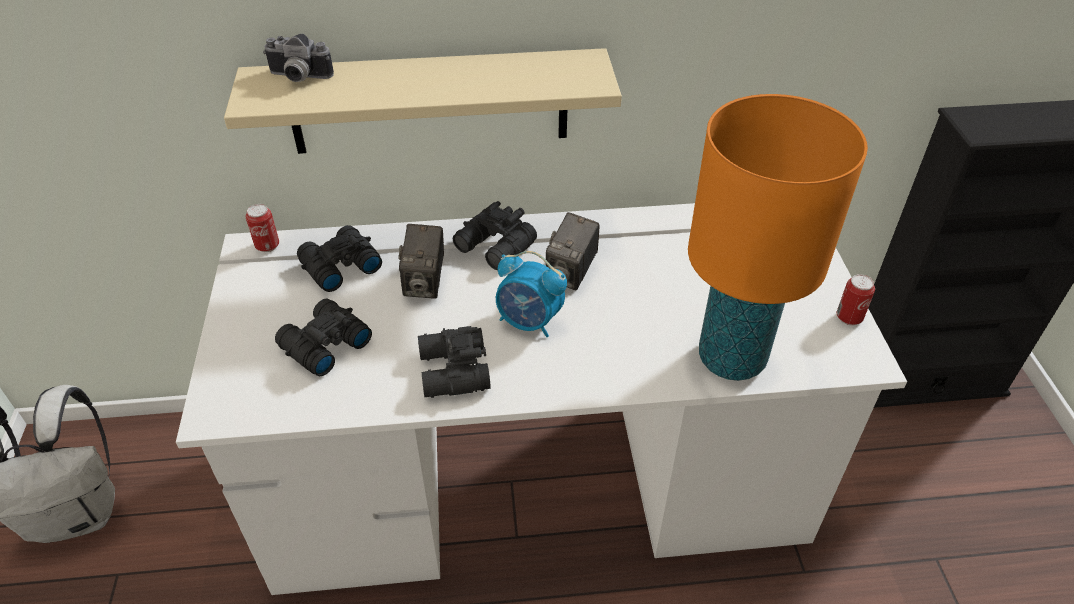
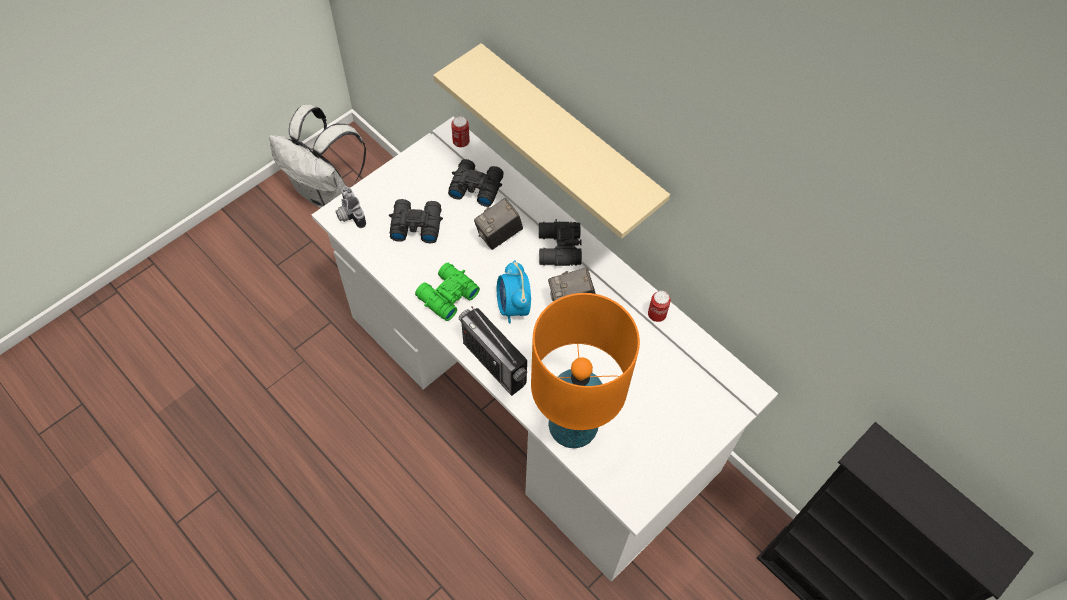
camera: 50 degrees right, 15 degrees up
camera [263,34,334,82] -> camera moved to [336,186,366,228]
black binoculars [418,326,491,398] -> green binoculars [415,263,480,321]
can [837,274,875,325] -> can moved to [648,291,671,322]
none -> radio [459,306,527,396]

